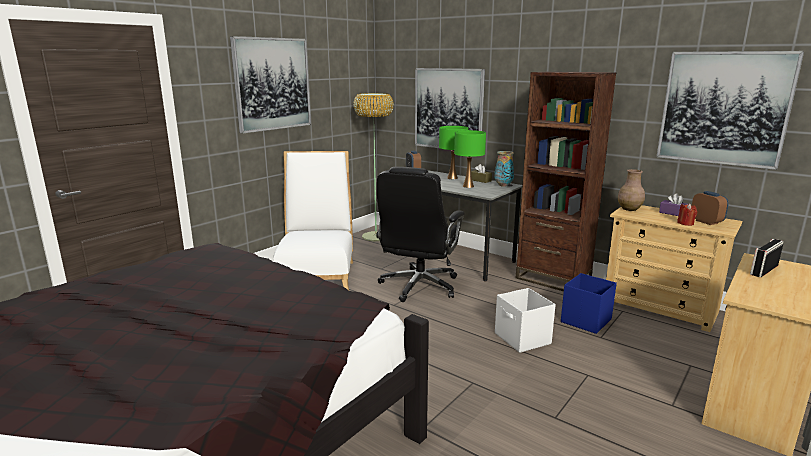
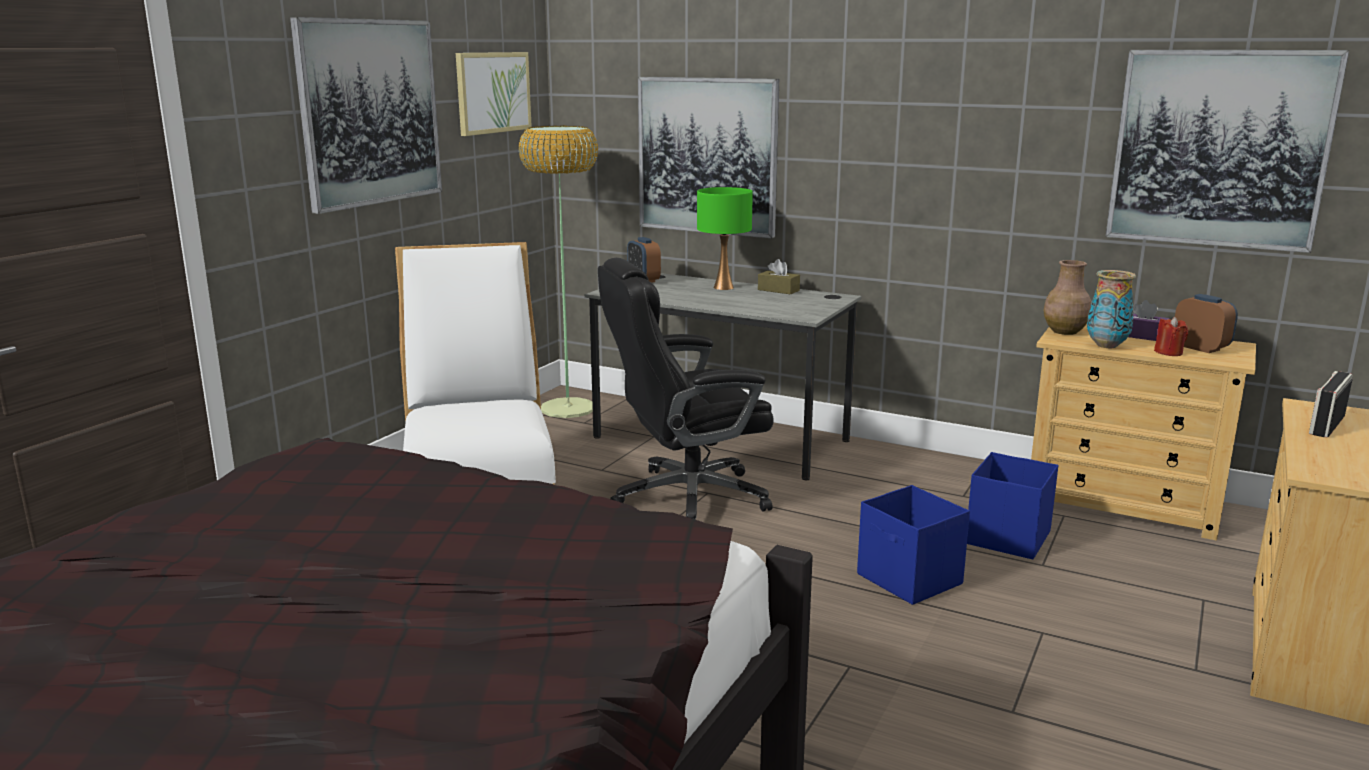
camera: 10 degrees left, 0 degrees up
black office chair [376,167,465,302] -> black office chair turned 60 degrees clockwise [598,258,774,519]
green table lamp [454,130,486,188] -> none
vase [494,151,514,187] -> vase moved to [1087,270,1136,348]
white storage box [495,288,556,353] -> blue storage box [857,485,970,605]
brown bookcase [516,71,617,291] -> none
none -> picture [456,52,532,136]

